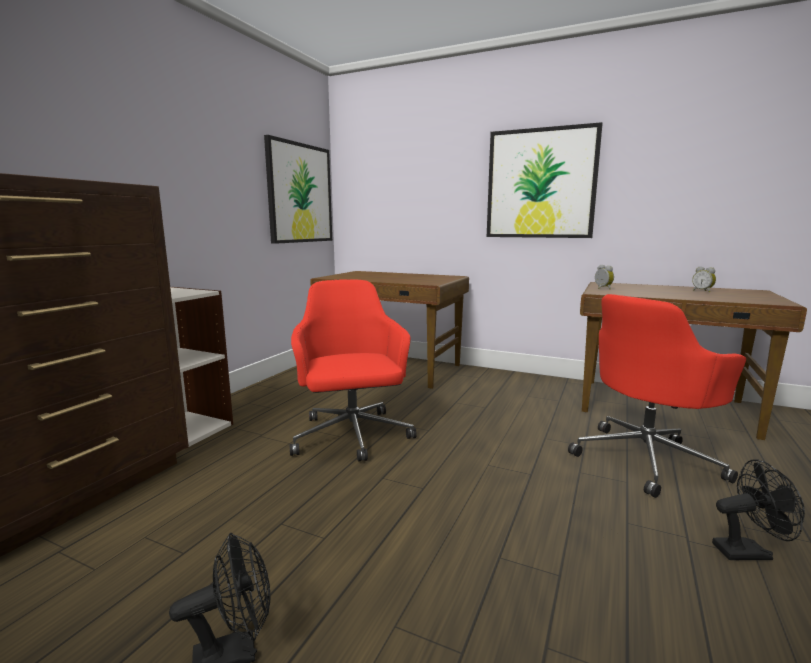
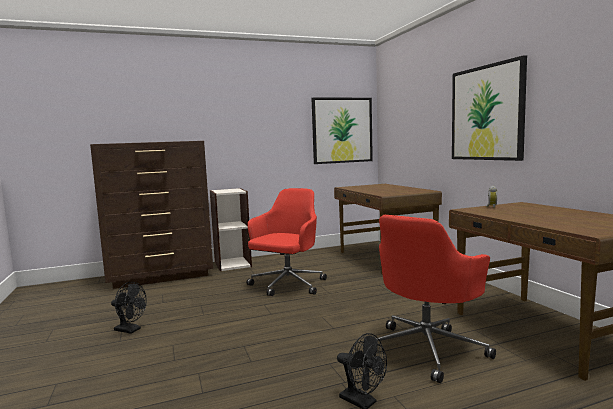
camera: 45 degrees right, 5 degrees down
red office chair [568,294,746,498] -> red office chair turned 60 degrees counterclockwise [373,215,496,383]
alarm clock [692,267,716,292] -> none

